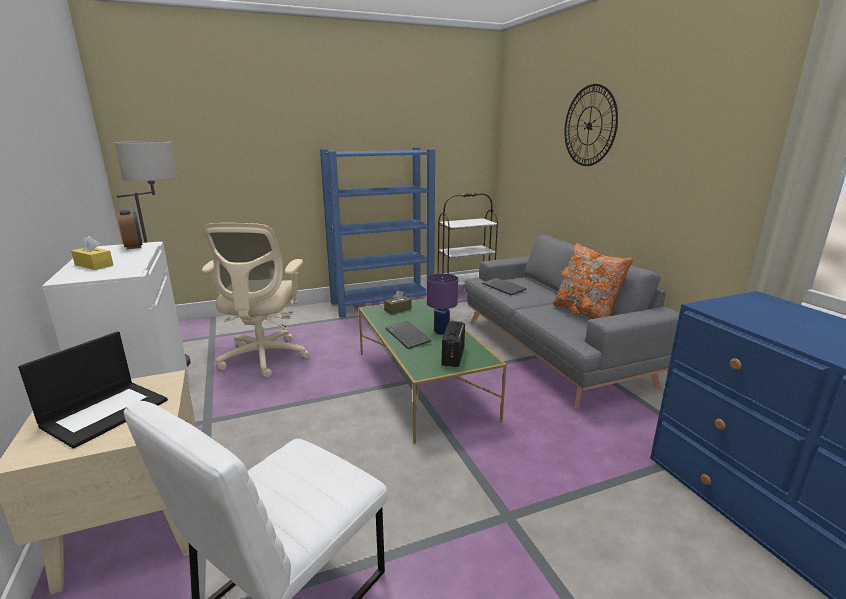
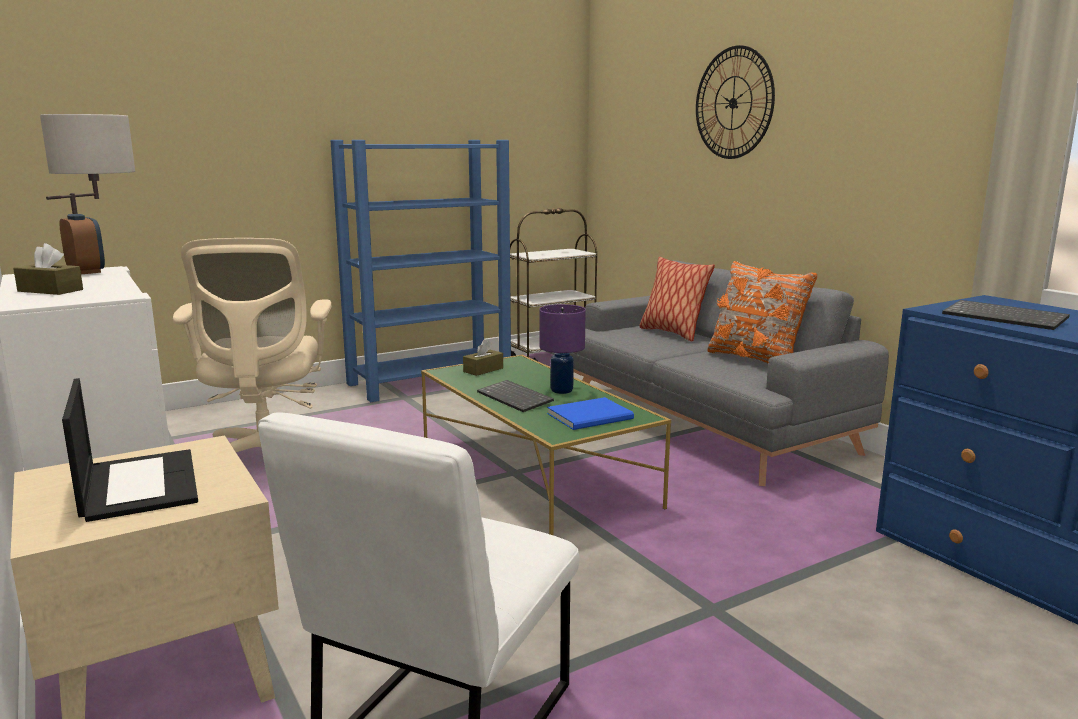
camera: 10 degrees left, 5 degrees down
laptop [18,331,168,449] -> laptop turned 45 degrees counterclockwise [62,378,198,522]
yellow tissue box [71,236,113,270] -> brown tissue box [13,243,83,295]
radio [441,321,465,367] -> blue book [547,397,634,430]
keyboard [482,278,526,295] -> keyboard moved to [942,300,1070,330]
none -> pillow [639,257,715,341]

